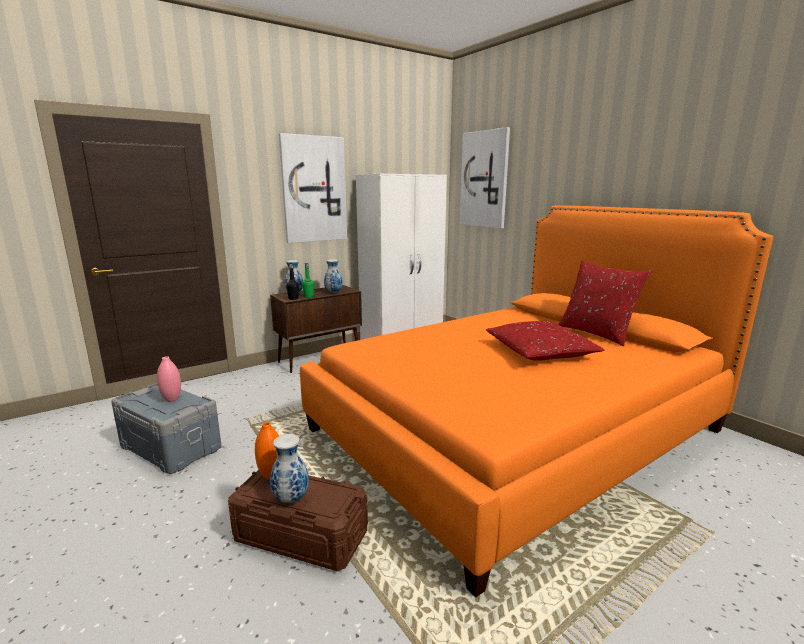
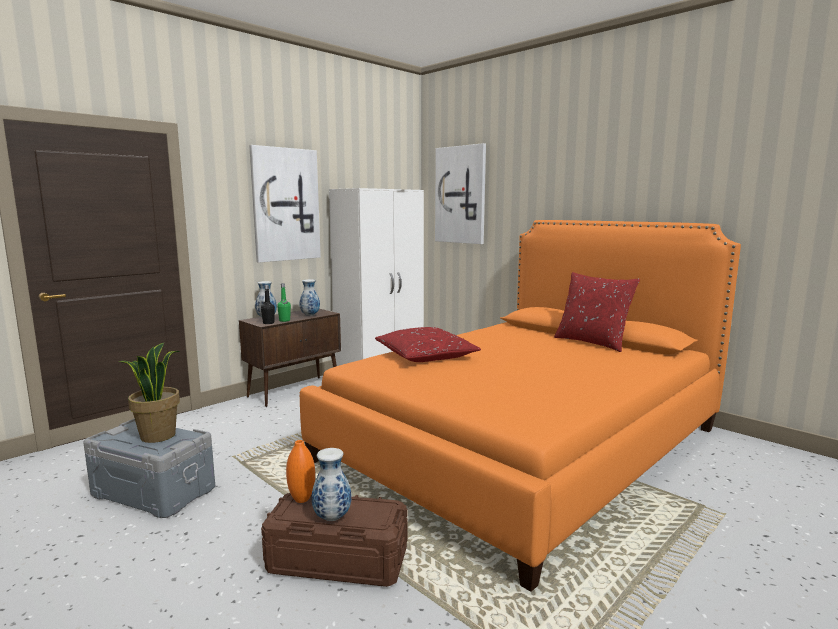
camera: 10 degrees left, 5 degrees down
pink vase [157,356,181,402] -> potted plant [119,342,180,443]
red pillow [486,321,604,361] -> red pillow moved to [375,327,481,362]

